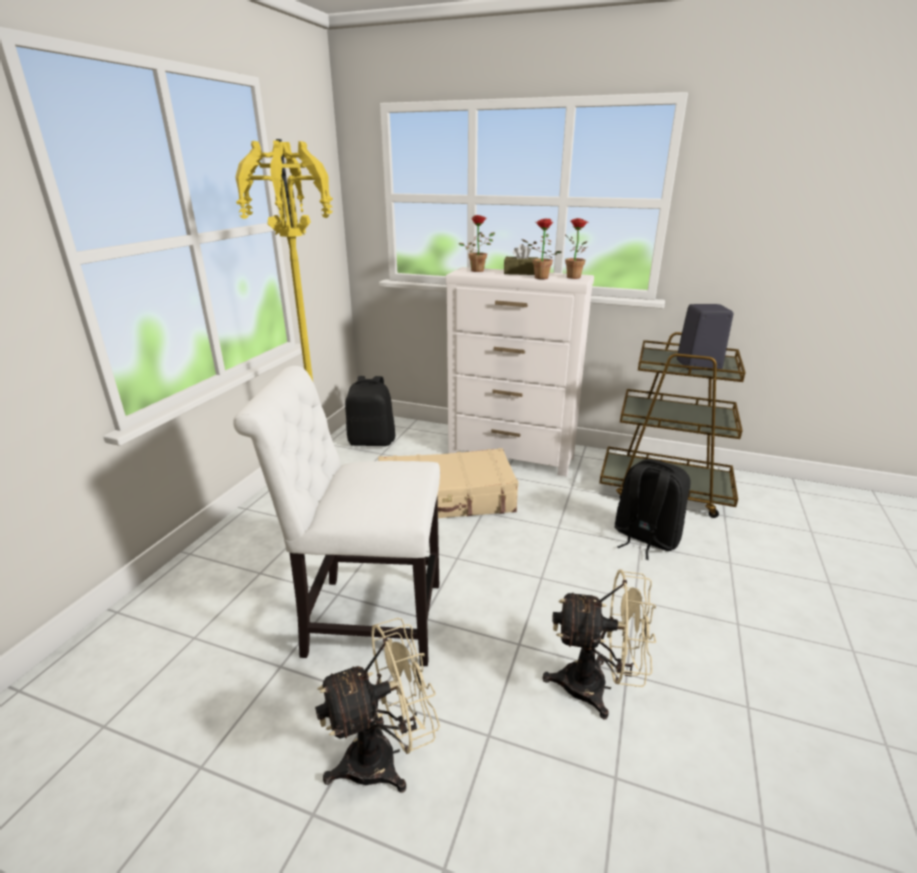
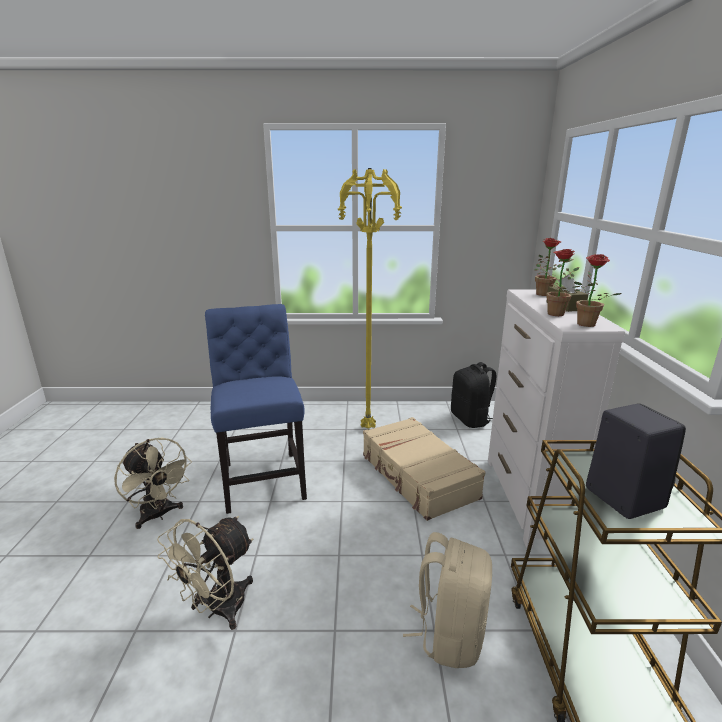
camera: 70 degrees right, 5 degrees down
white chair [233,366,440,666] -> blue chair [205,304,307,514]
beige fan [542,569,656,720] -> beige fan turned 45 degrees clockwise [157,516,254,630]
black backpack [614,459,691,560] -> beige backpack [403,532,492,668]

